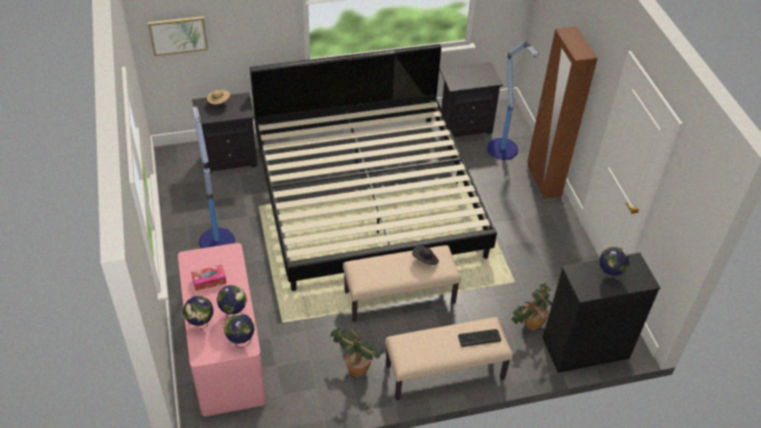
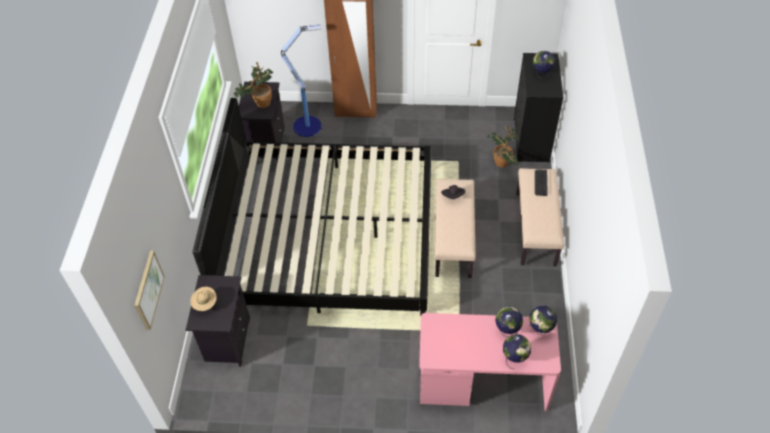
camera: 70 degrees left, 5 degrees up
tissue box [191,265,227,291] -> none
floor lamp [192,107,235,248] -> none
potted plant [330,328,384,378] -> potted plant moved to [233,62,273,108]

